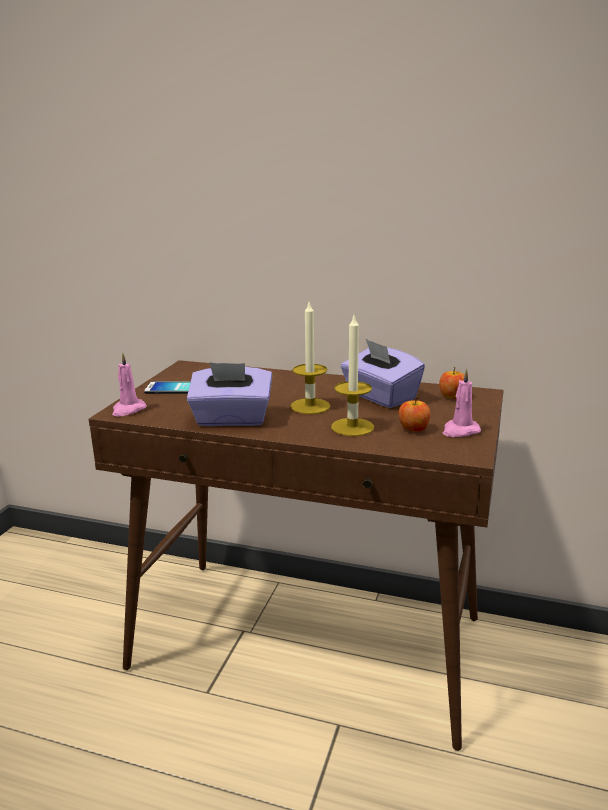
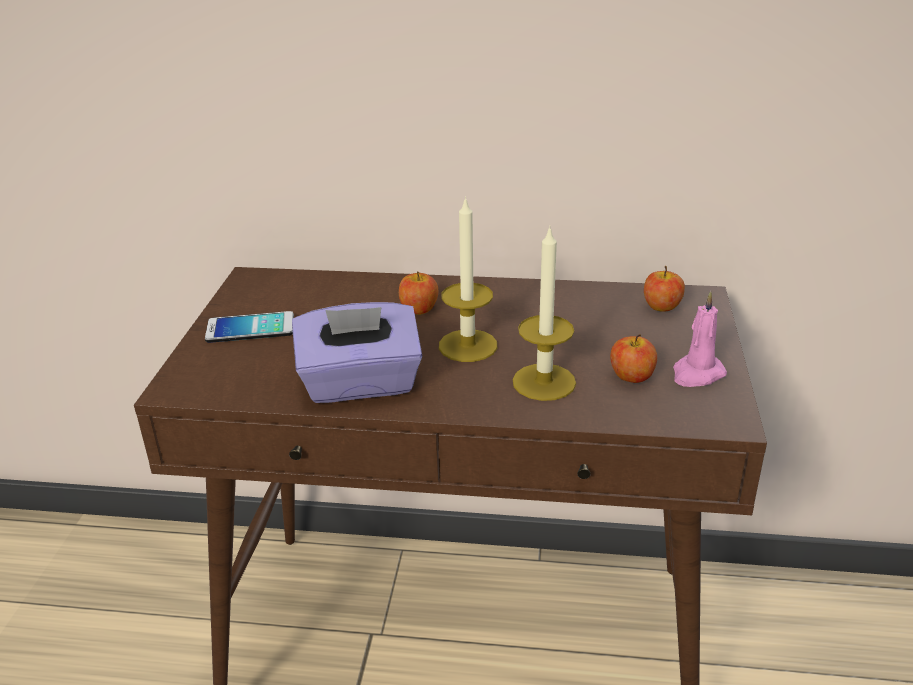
camera: 10 degrees left, 10 degrees up
pink candle [112,352,146,416] -> none
purple tissue box [341,339,425,408] -> none
none -> apple [399,271,438,315]

